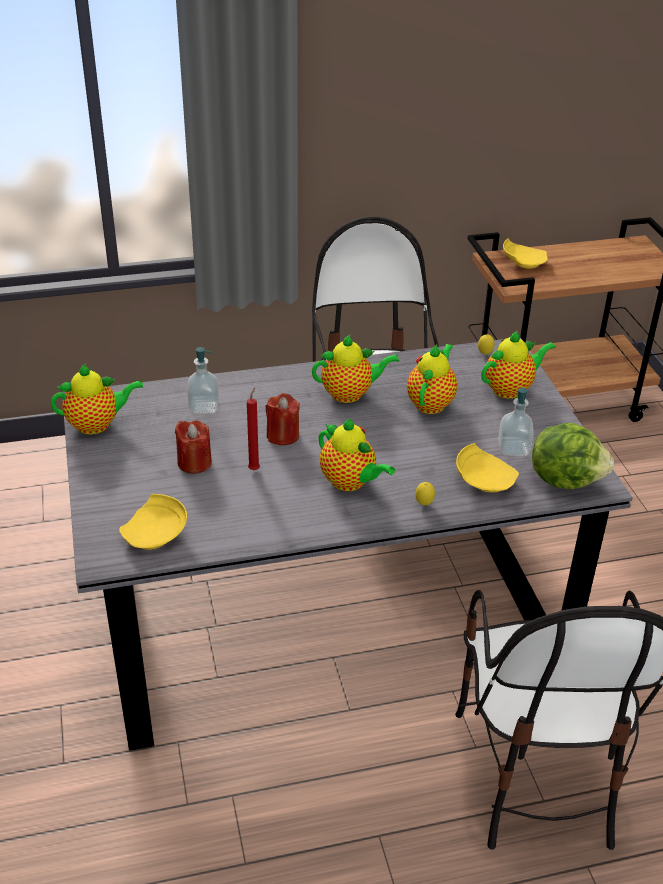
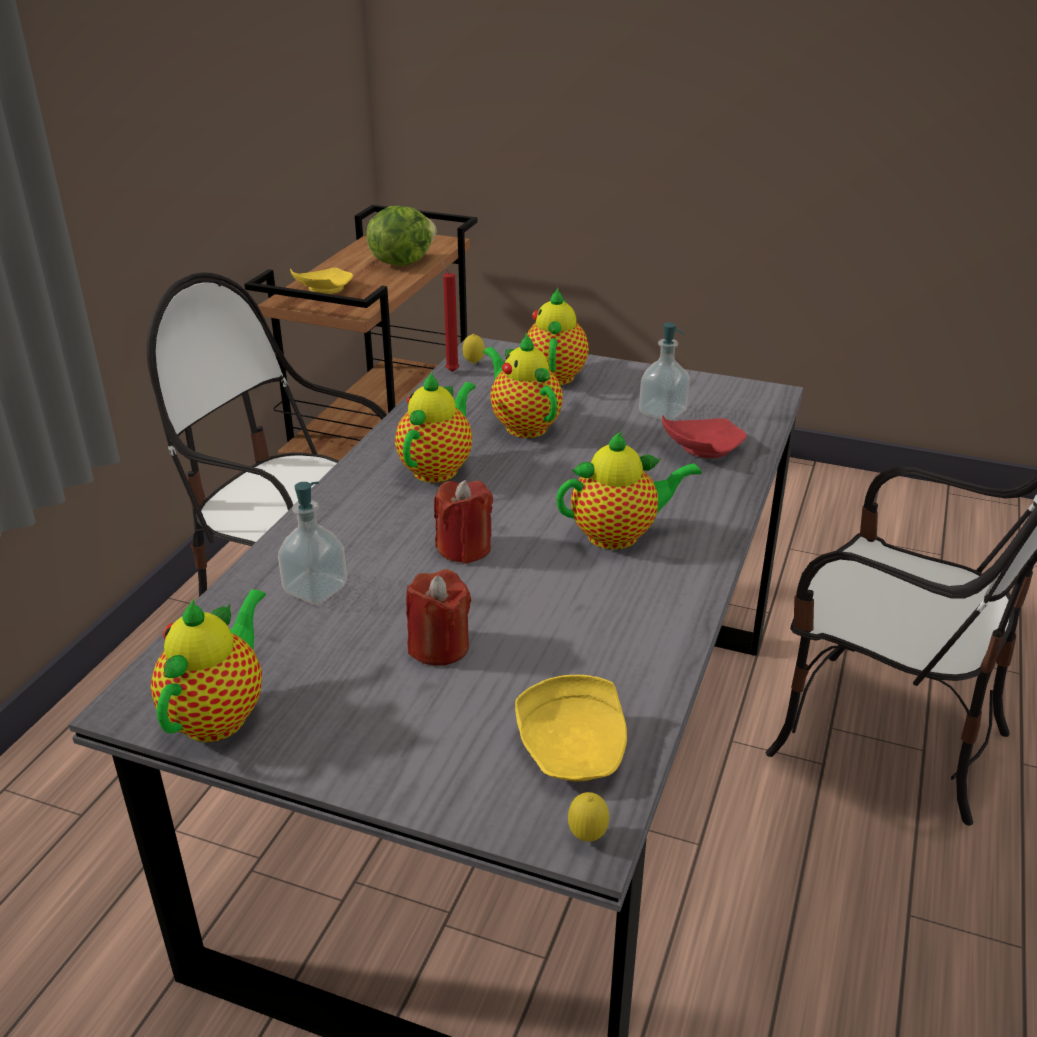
camera: 55 degrees left, 5 degrees down
red candle [247,387,260,470] -> red candle moved to [441,260,459,372]
lemon [415,482,435,505] -> lemon moved to [568,792,609,842]
yellow plate [456,443,519,493] -> red plate [662,415,746,458]
lettuce [532,423,614,489] -> lettuce moved to [366,206,437,266]

